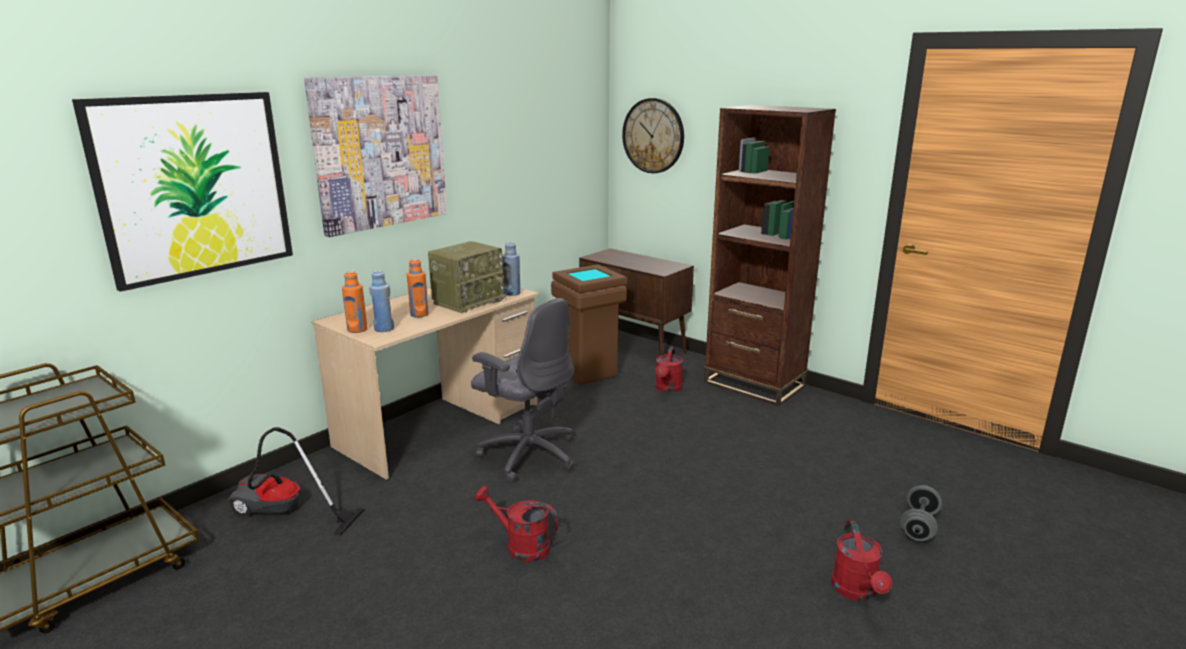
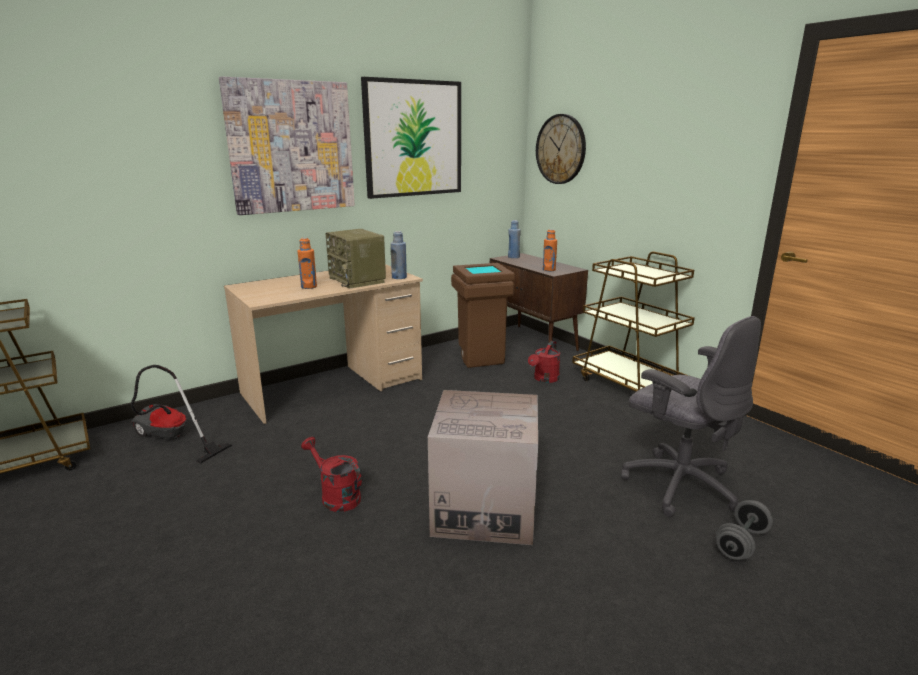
camera: 15 degrees right, 0 degrees up
picture [72,92,293,292] -> picture moved to [361,77,461,199]
orange bottle [342,271,367,333] -> orange bottle moved to [543,229,557,271]
blue bottle [369,270,394,332] -> blue bottle moved to [508,220,521,258]
radio [428,241,507,313] -> radio turned 90 degrees clockwise [326,229,386,288]
grey office chair [471,298,575,483] -> grey office chair moved to [621,316,761,517]
brown bookcase [704,105,836,406] -> brown cart [572,251,695,392]
red watering can [831,521,892,602] -> none
none -> cardboard box [428,390,538,545]

